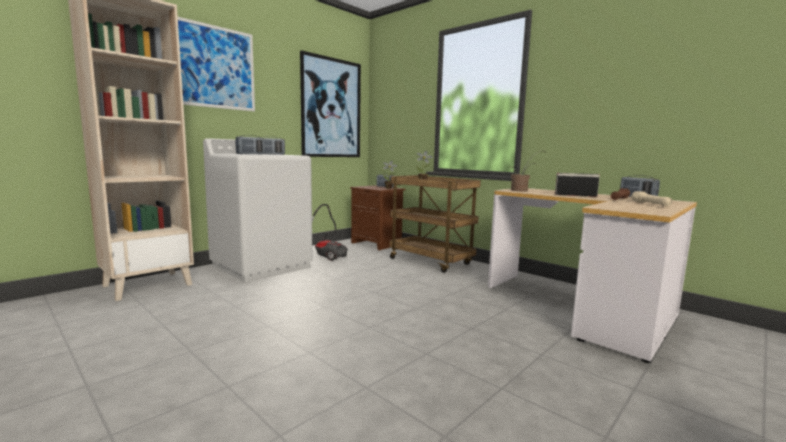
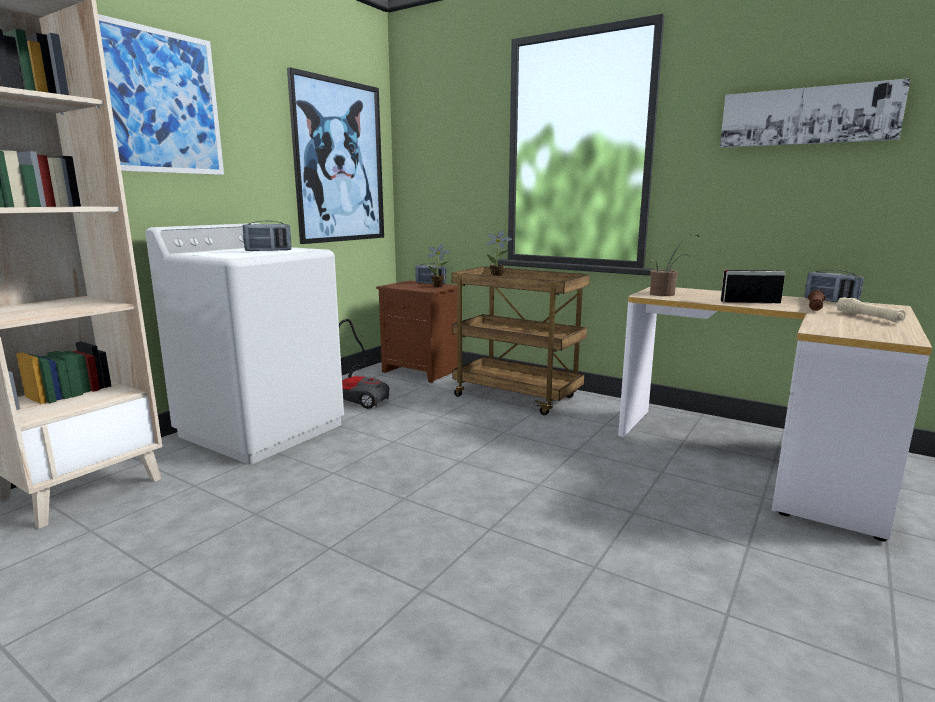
camera: 10 degrees left, 5 degrees up
radio [235,135,265,155] -> none
none -> picture [720,78,911,148]

